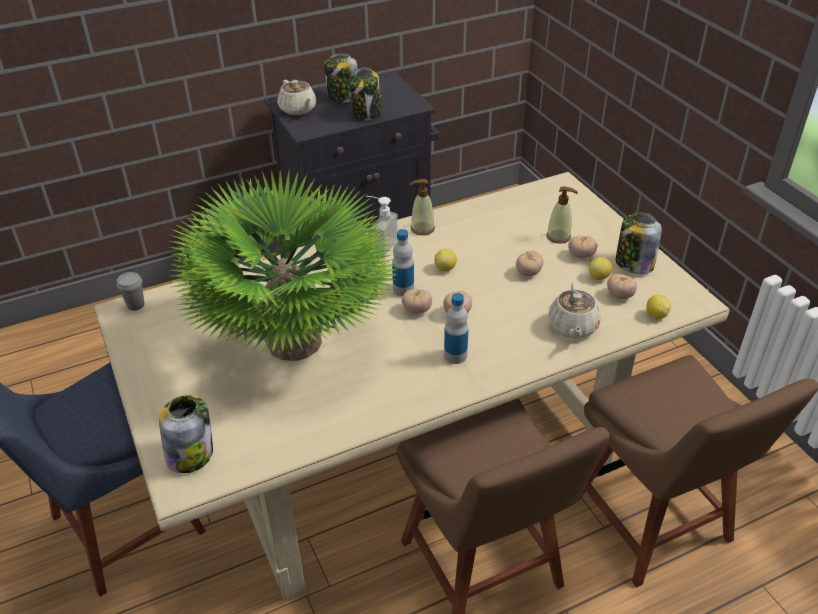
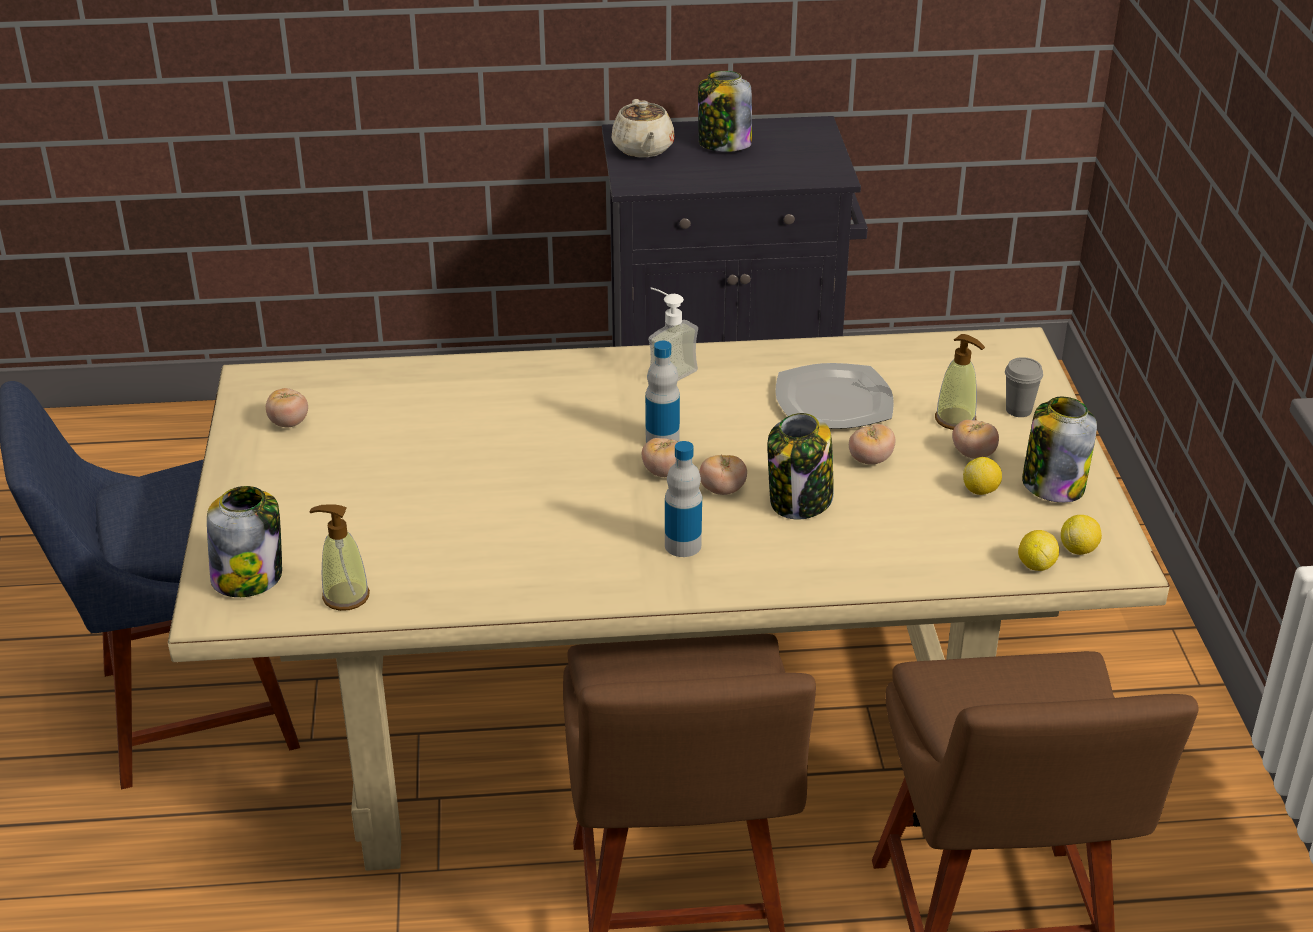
camera: 20 degrees right, 5 degrees down
grey cup [117,272,144,311] -> grey cup moved to [1005,357,1043,417]
potted plant [169,169,396,361] -> none
jar [349,68,383,121] -> jar moved to [767,413,834,519]
soap dispenser [410,179,435,235] -> soap dispenser moved to [309,505,370,611]
lemon [434,249,457,271] -> lemon moved to [1061,515,1102,555]
beige teapot [548,282,601,338] -> none
tomato [607,274,637,299] -> tomato moved to [266,388,308,427]
none -> plate [776,363,894,429]

